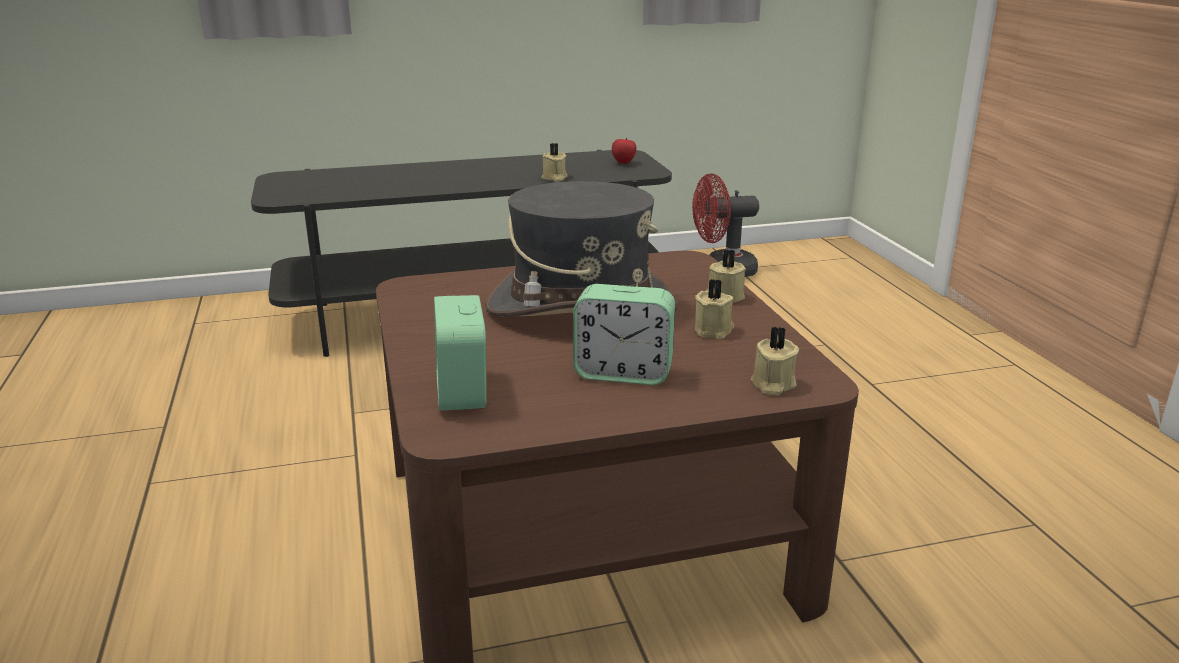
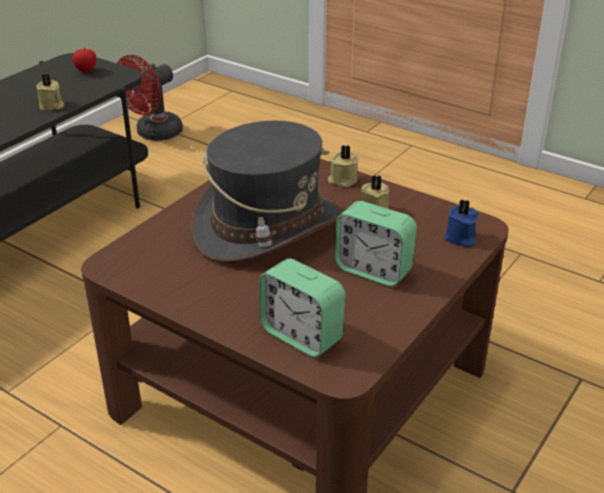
camera: 40 degrees left, 10 degrees up
alarm clock [573,284,675,385] -> alarm clock turned 60 degrees clockwise [335,201,417,286]
beige candle [751,326,799,395] -> blue candle [444,199,478,247]

